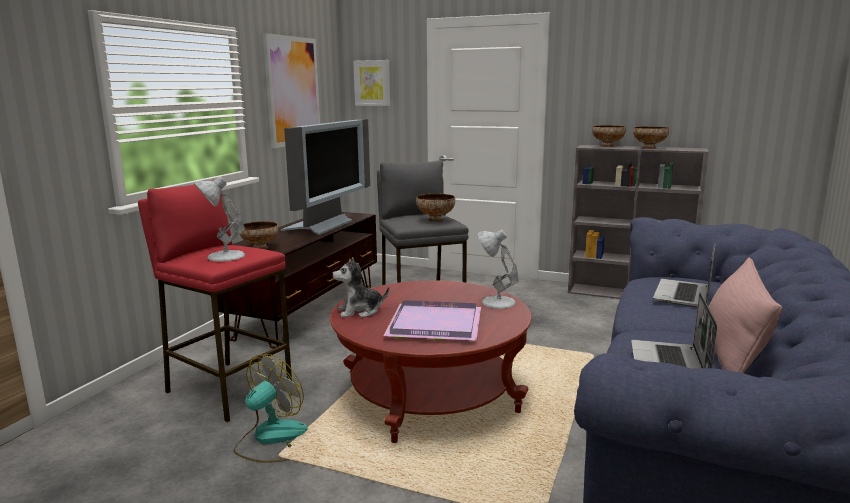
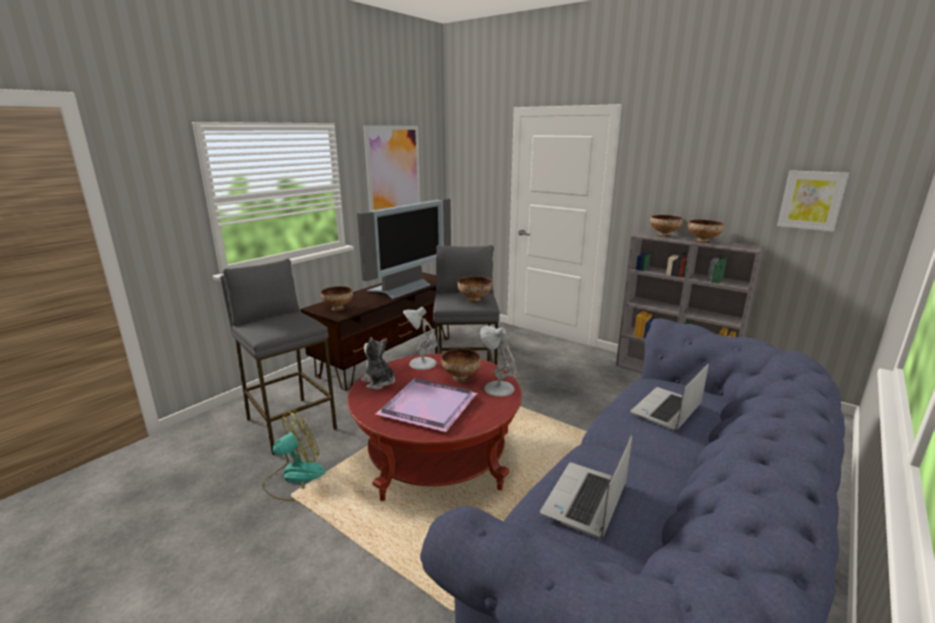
camera: 15 degrees right, 5 degrees up
red stool [138,179,292,422] -> grey stool [220,259,337,455]
white table lamp [194,177,245,262] -> white table lamp moved to [403,307,438,370]
plush toy [332,257,389,318] -> plush toy turned 45 degrees clockwise [361,337,395,390]
picture [353,60,390,106] -> picture moved to [777,170,849,232]
pink pillow [709,258,783,373] -> none
none -> bowl [441,349,481,382]

